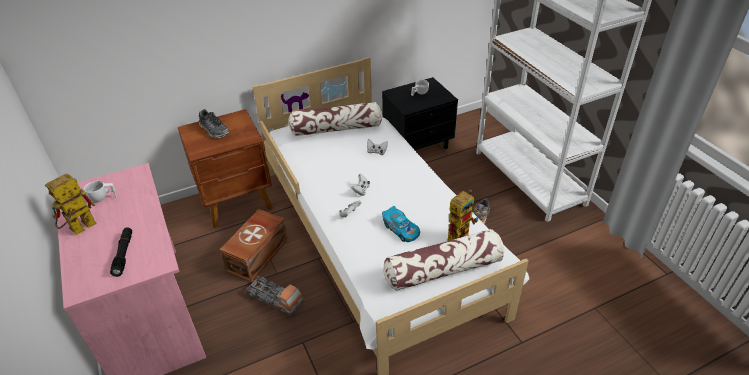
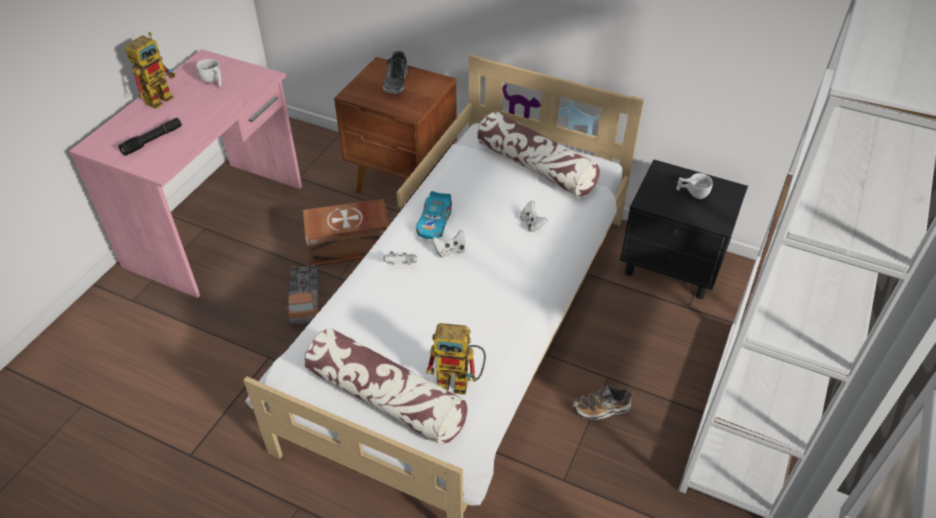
camera: 50 degrees right, 5 degrees up
toy robot [45,174,97,235] -> toy robot turned 120 degrees clockwise [125,32,176,109]
toy car [382,206,420,242] -> toy car moved to [416,191,452,239]

